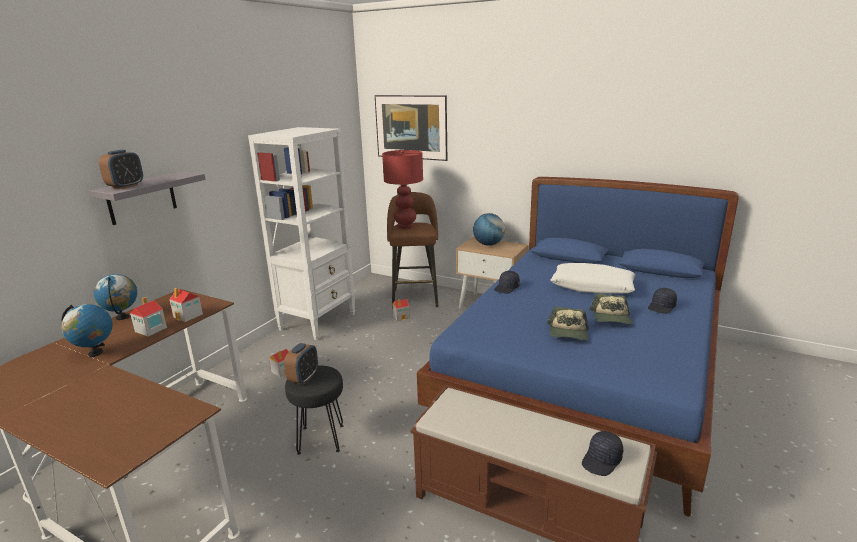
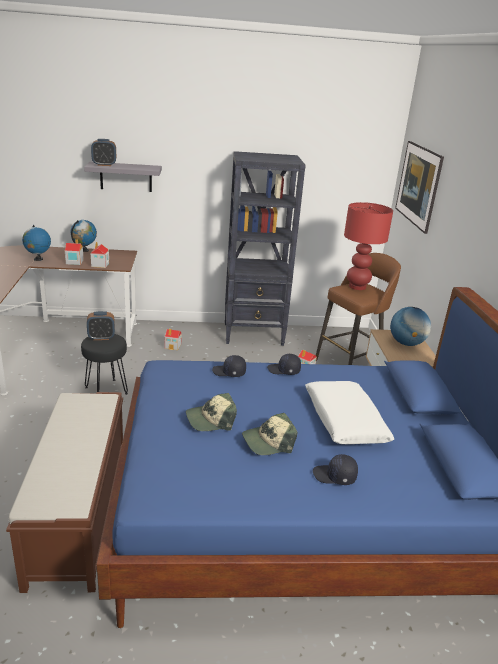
camera: 55 degrees right, 5 degrees up
white bookcase [248,127,355,340] -> black bookcase [225,151,306,346]
black cap [582,431,623,476] -> black cap moved to [212,355,246,377]

